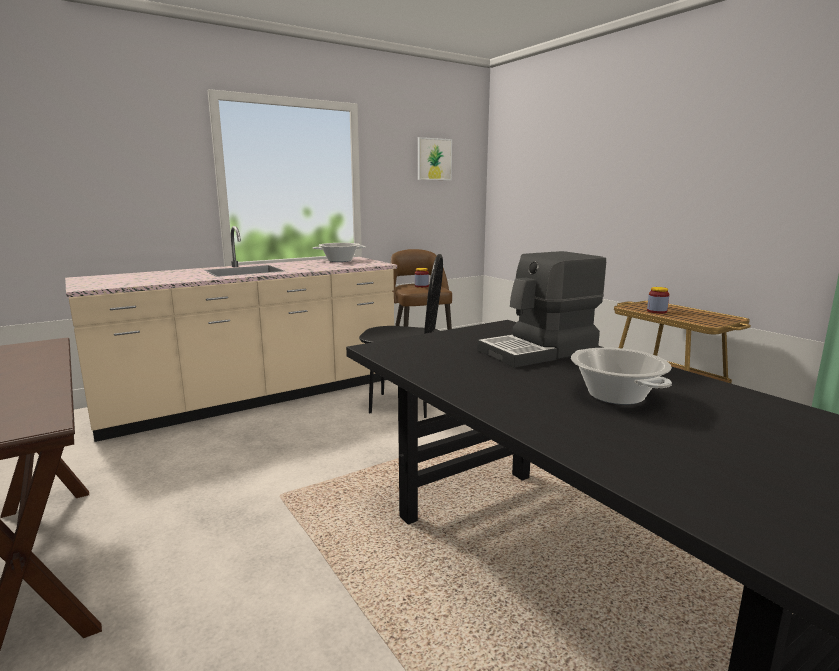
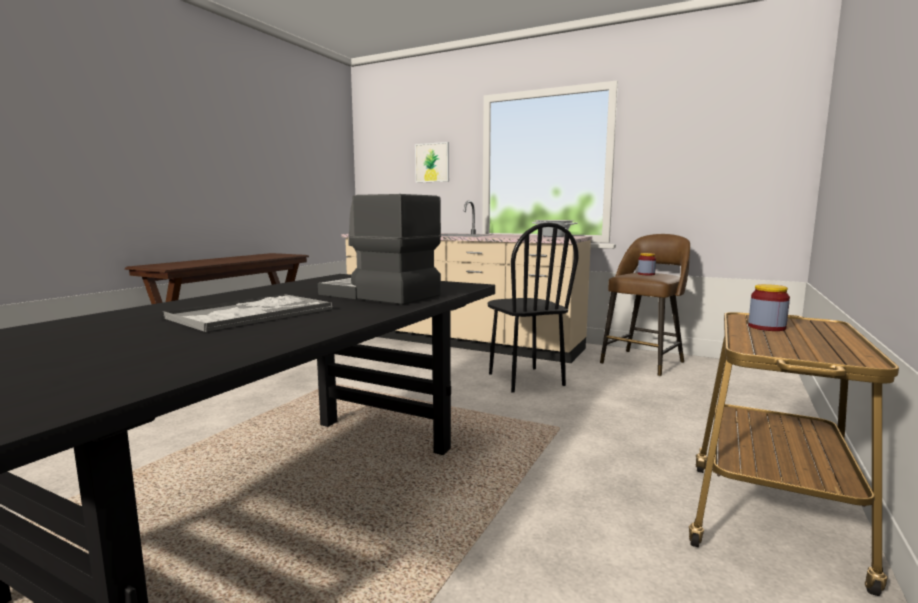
camera: 60 degrees right, 5 degrees down
picture [418,137,452,180] -> picture moved to [415,142,449,183]
cooking pot [571,348,672,405] -> tray [162,294,332,332]

